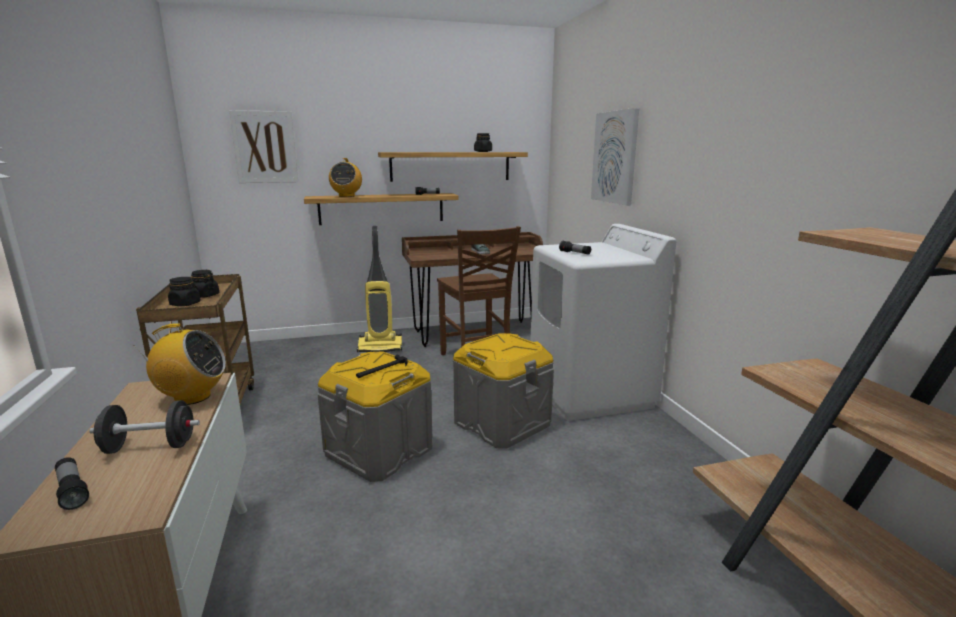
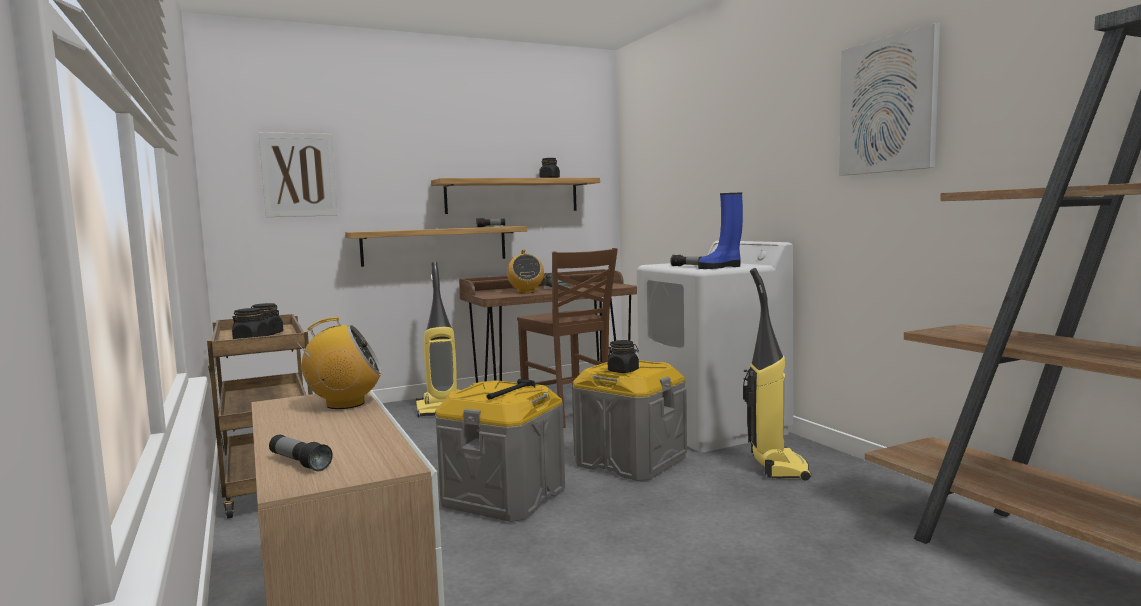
camera: 10 degrees left, 10 degrees down
black dumbbell [89,400,200,454] -> none
radio [329,158,362,197] -> radio moved to [507,249,544,293]
picture [591,108,639,205] -> picture moved to [839,23,940,176]
none -> black jar [608,340,639,373]
none -> blue boot [698,192,743,269]
none -> vacuum cleaner [743,268,811,481]

